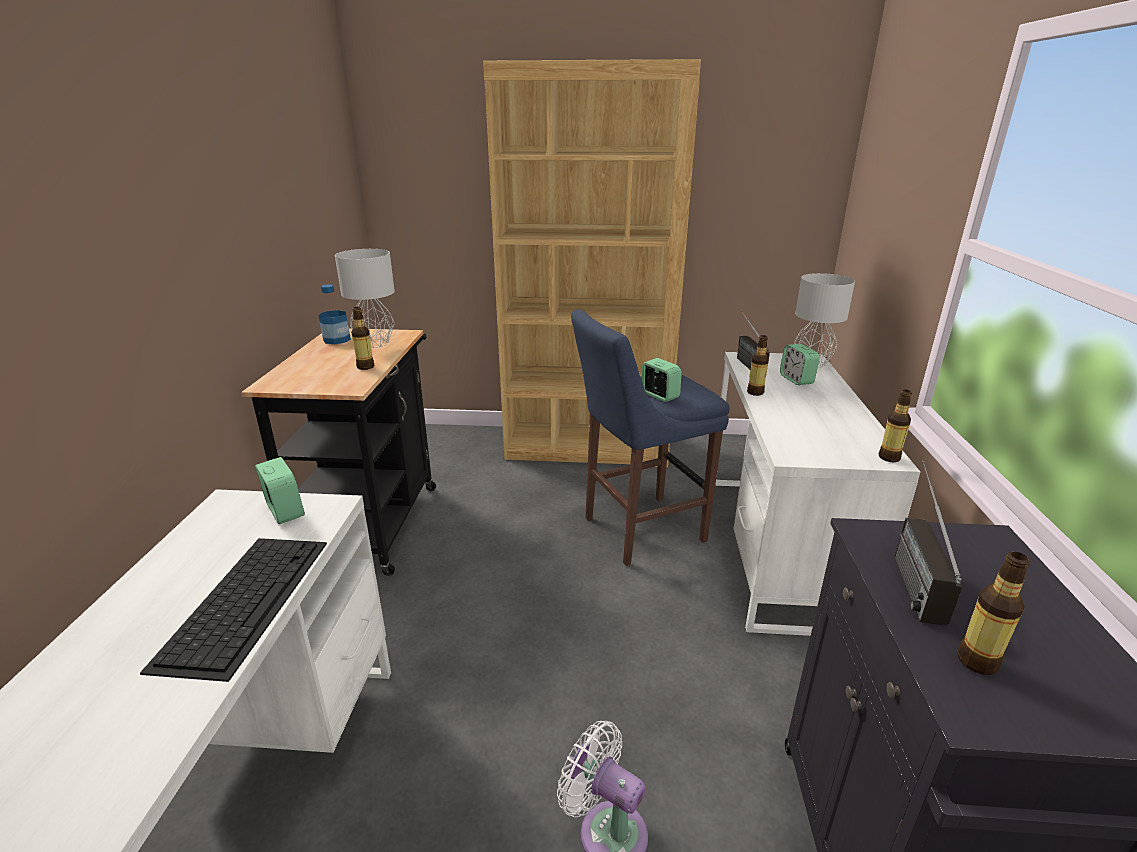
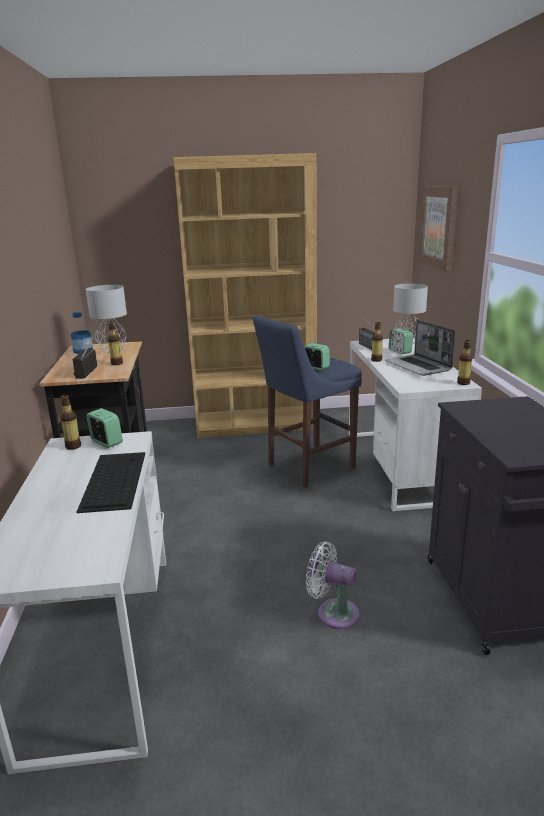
camera: 10 degrees left, 5 degrees down
radio [895,461,962,625] -> radio moved to [73,328,99,379]
bottle [958,552,1030,675] -> bottle moved to [60,394,81,450]
none -> laptop [385,320,455,376]
none -> picture [418,187,458,271]

